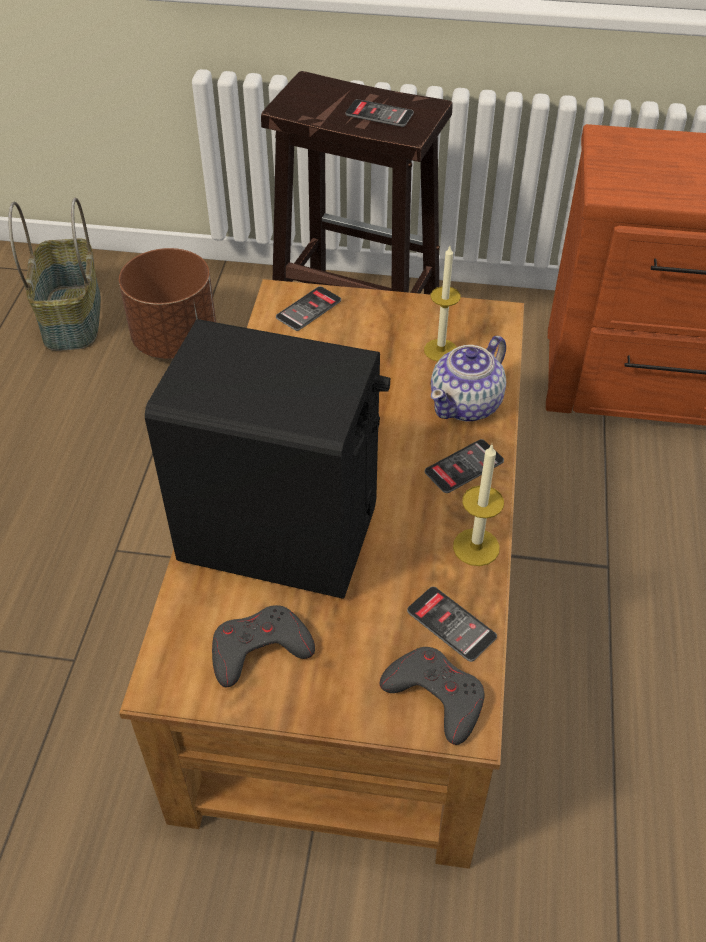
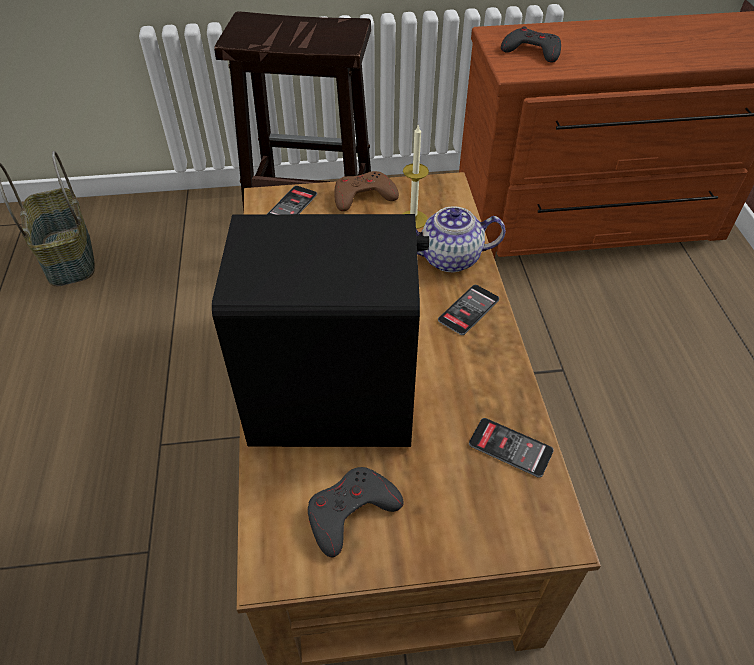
camera: 15 degrees left, 0 degrees up
brown planter [119,248,216,359] -> none
phone [345,99,414,127] -> none
grey game controller [380,647,485,745] -> grey game controller moved to [501,27,561,63]
teapot [431,336,506,421] -> teapot turned 60 degrees clockwise [416,206,506,272]
candle [453,444,504,566] -> none
none -> brown game controller [334,171,399,211]

